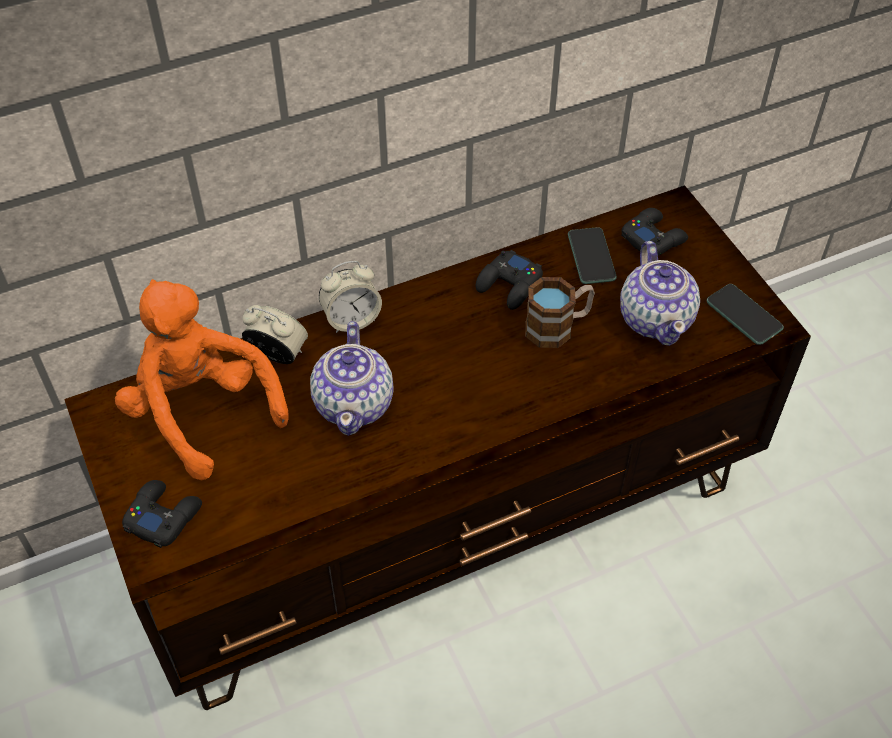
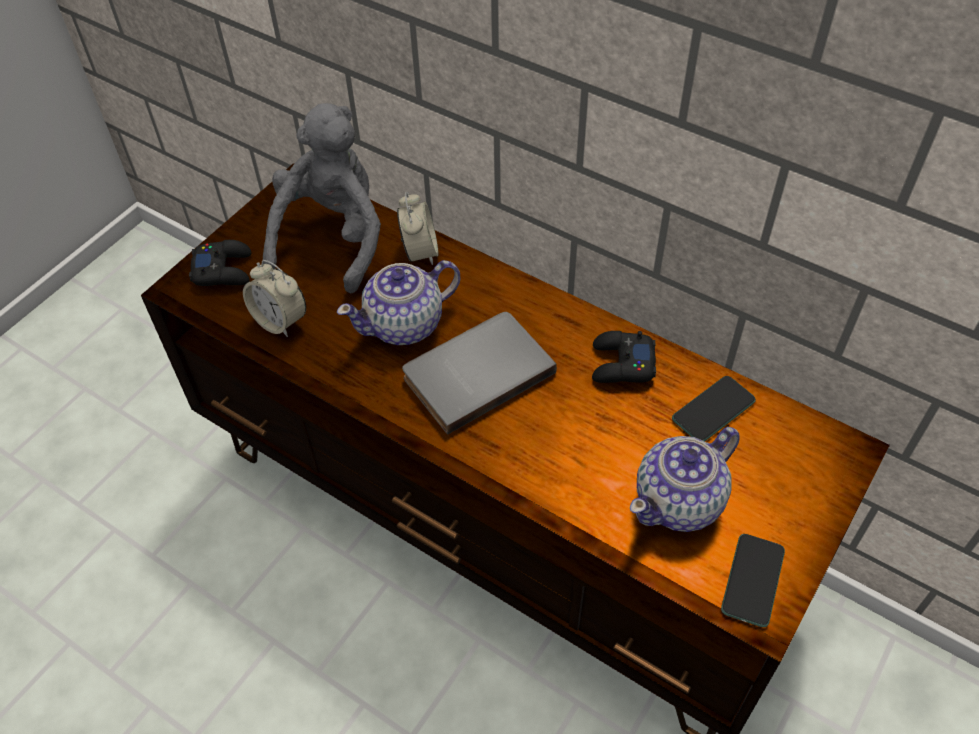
camera: 60 degrees right, 0 degrees up
orange plush toy [115,279,289,480] -> grey plush toy [263,103,381,293]
alarm clock [319,261,382,333] -> alarm clock moved to [243,260,306,337]
mug [525,277,595,348] -> none
black game controller [621,208,688,256] -> none
none -> grey book [402,312,557,435]

